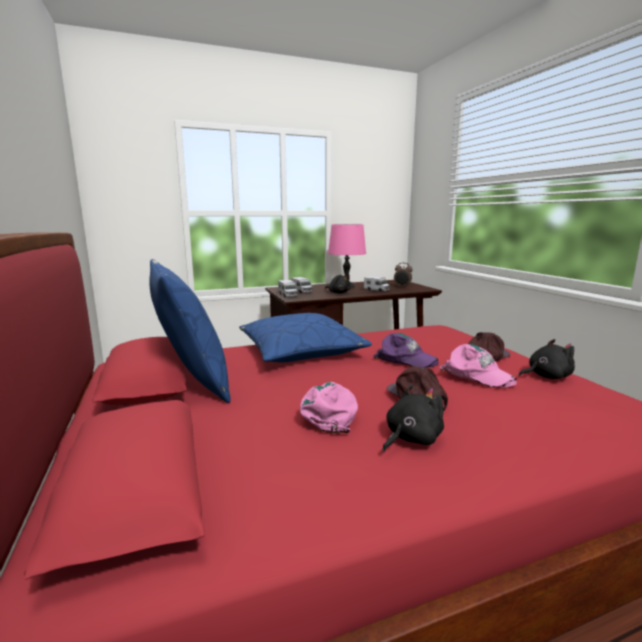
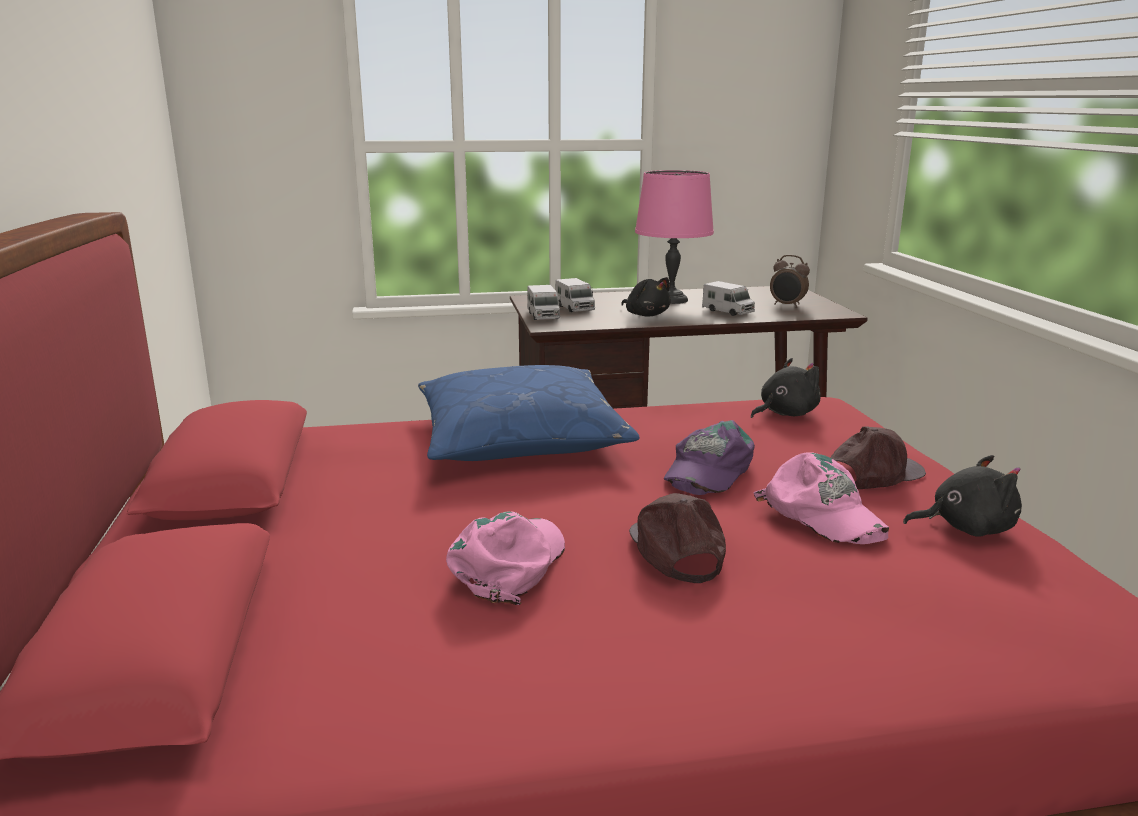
camera: 10 degrees right, 5 degrees up
blue pillow [149,259,231,403] -> none
purple cap [373,333,439,367] -> purple cap turned 75 degrees clockwise [664,420,755,495]
black plush toy [382,384,444,452] -> black plush toy moved to [751,358,821,418]

